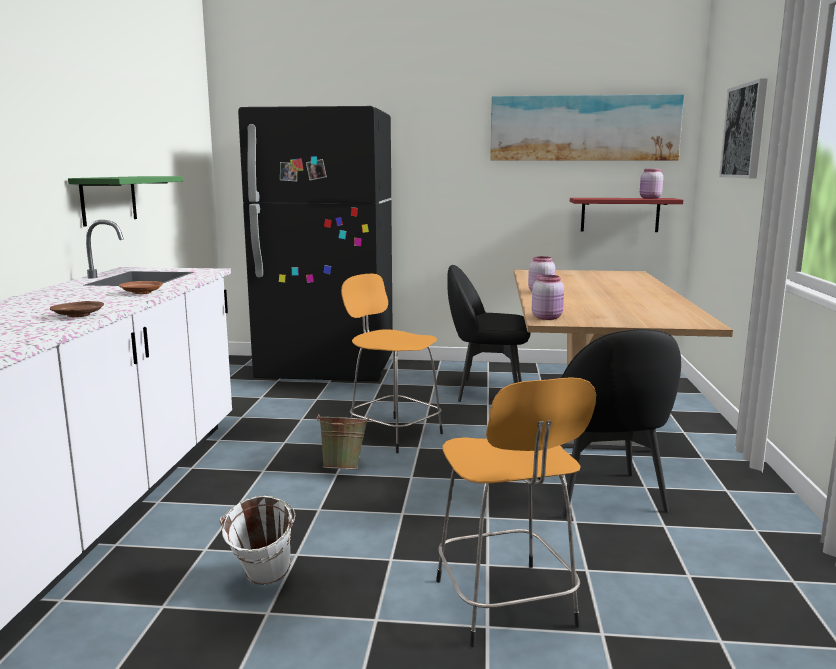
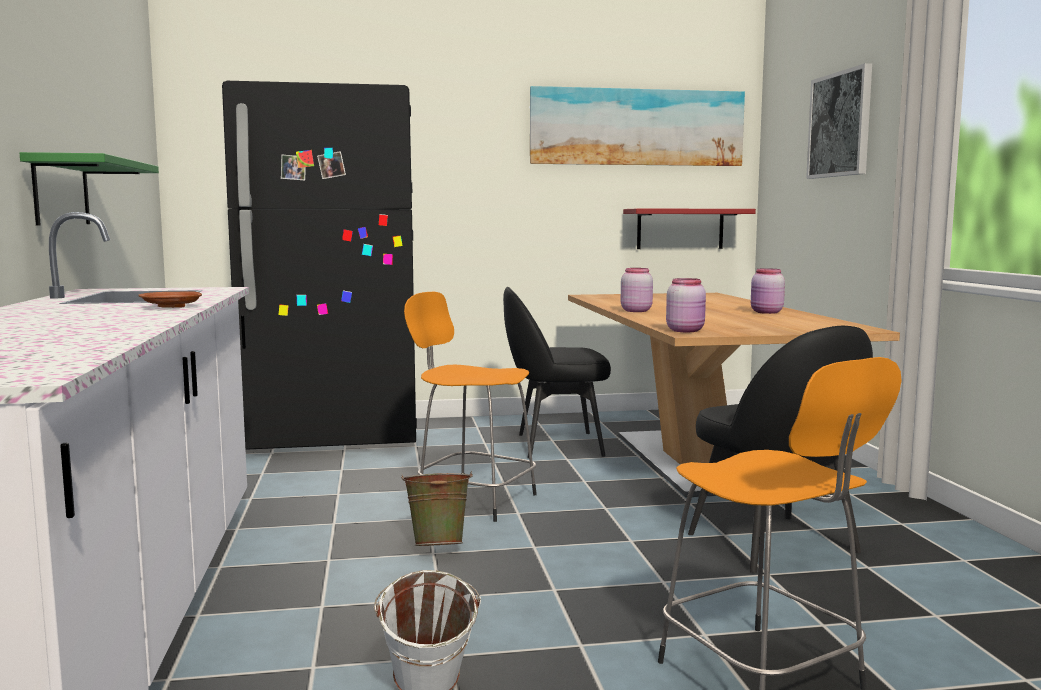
camera: 15 degrees left, 5 degrees down
brown plate [50,301,104,317] -> none
pink jar [640,169,663,199] -> pink jar moved to [751,268,785,314]

